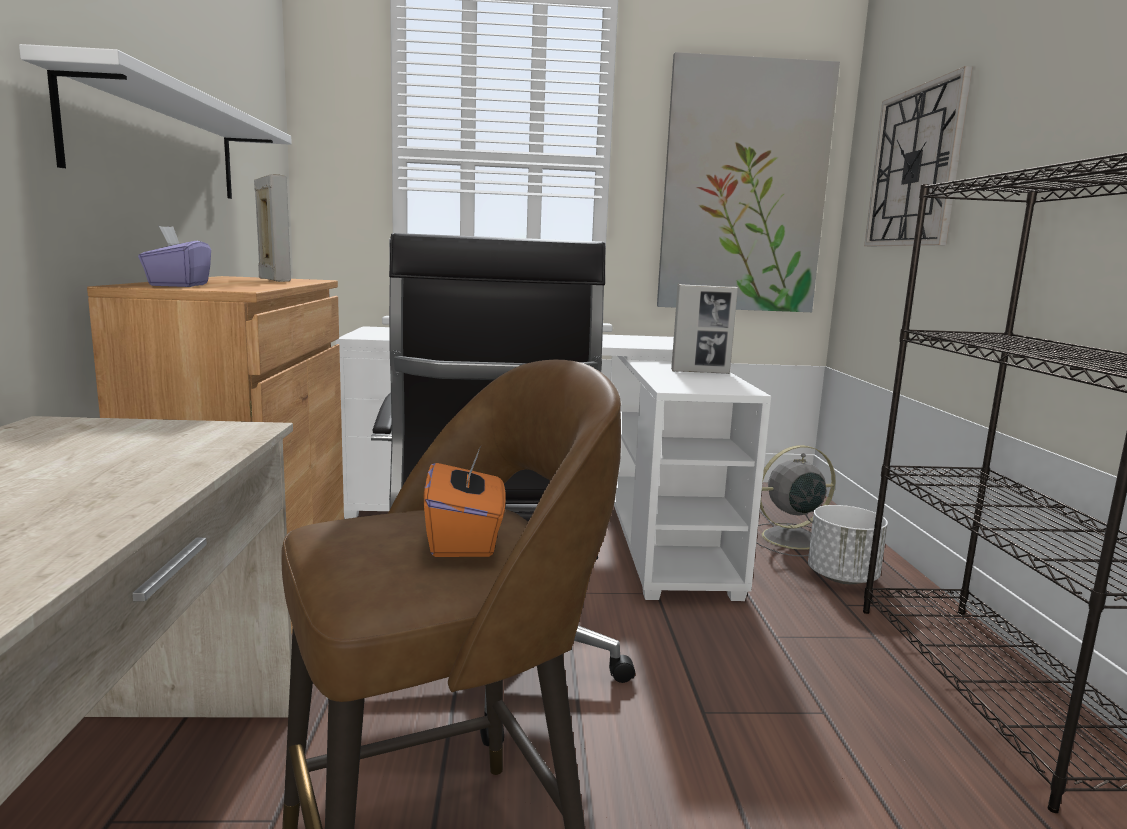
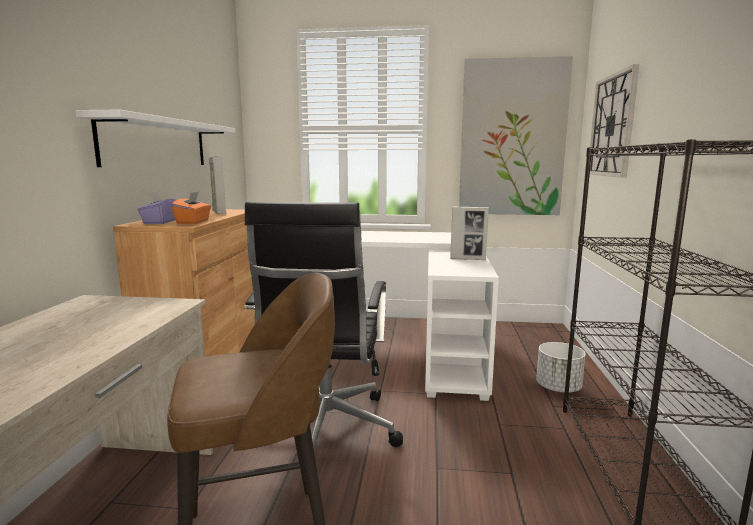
camera: 10 degrees right, 0 degrees up
orange tissue box [423,446,506,557] -> orange tissue box moved to [171,192,211,224]
grey fan [756,445,835,557] -> none

